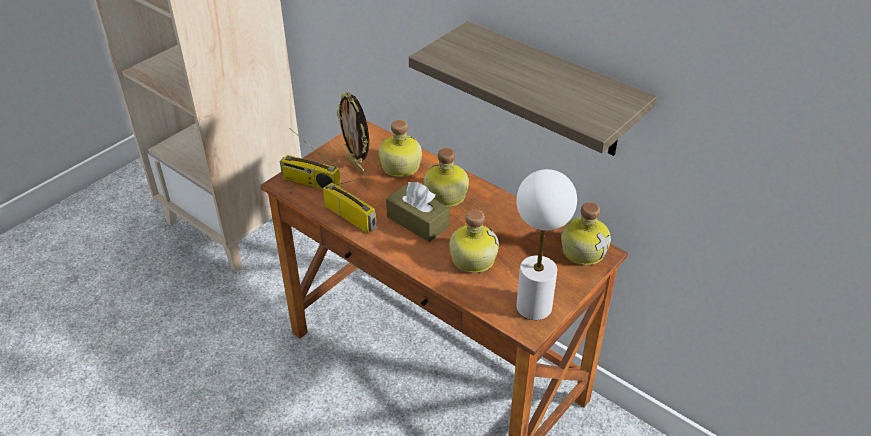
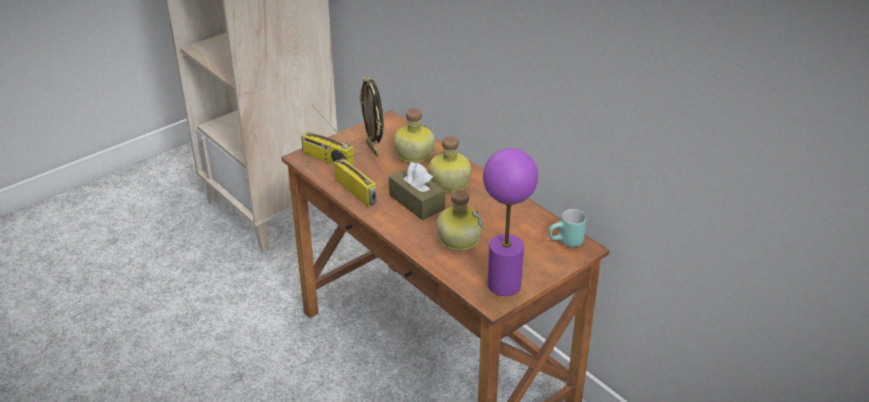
camera: 10 degrees right, 5 degrees down
shelf [409,21,657,156] -> none
white table lamp [516,169,577,320] -> purple table lamp [483,148,538,296]
bottle [561,202,611,265] -> turquoise mug [548,209,586,247]

